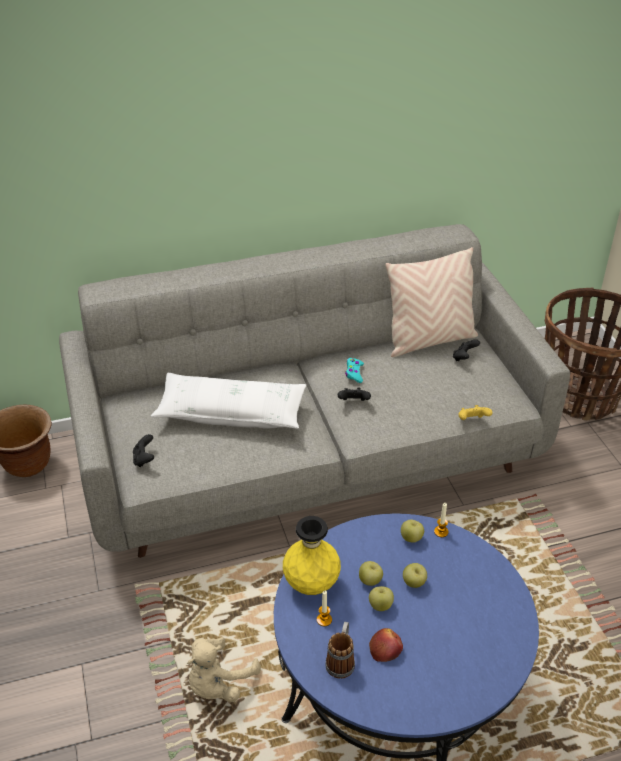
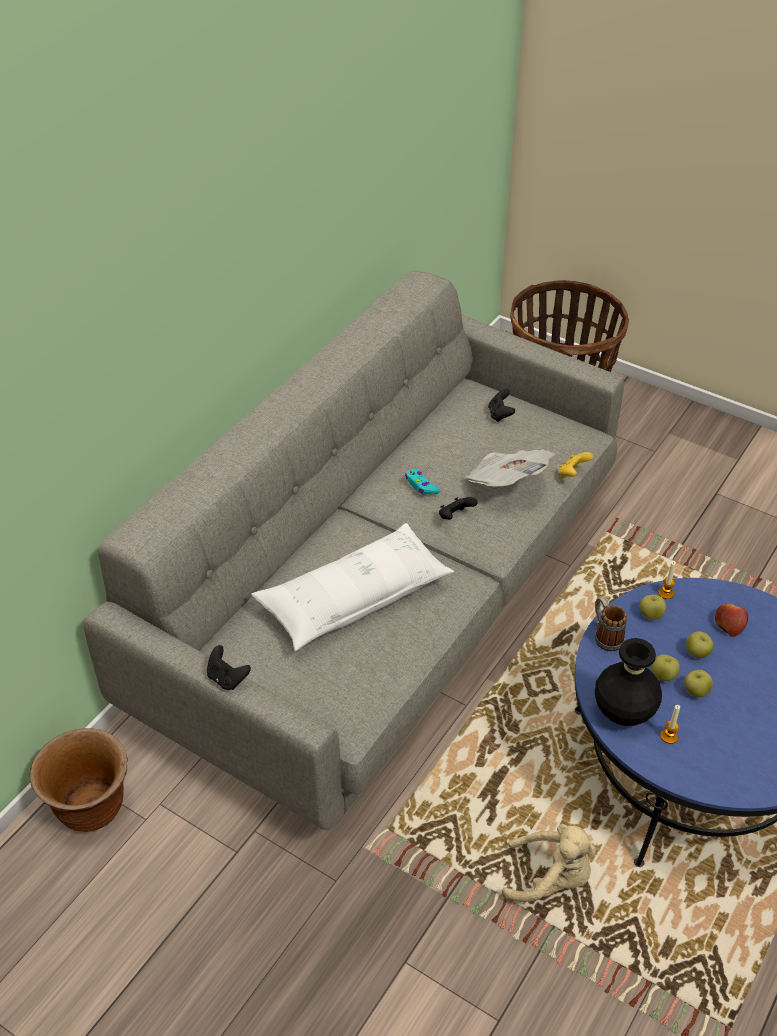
camera: 40 degrees left, 5 degrees up
black game controller [133,434,154,467] -> black game controller moved to [207,645,251,690]
beige plush toy [187,637,261,702] -> beige plush toy turned 75 degrees counterclockwise [502,824,596,902]
yellow vase [283,516,341,595] -> black vase [595,638,662,726]
mug [325,622,355,679] -> mug moved to [595,597,627,651]
apple [369,628,403,662] -> apple moved to [715,604,748,637]
beige pillow [385,247,478,357] -> none
none -> newspaper [464,449,555,487]

